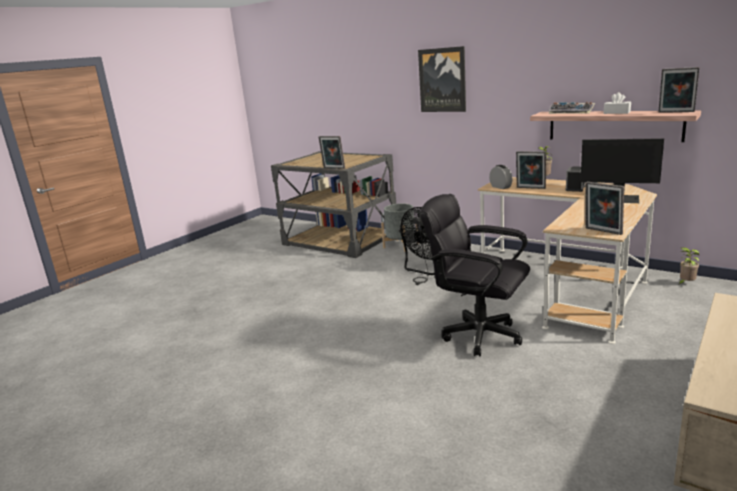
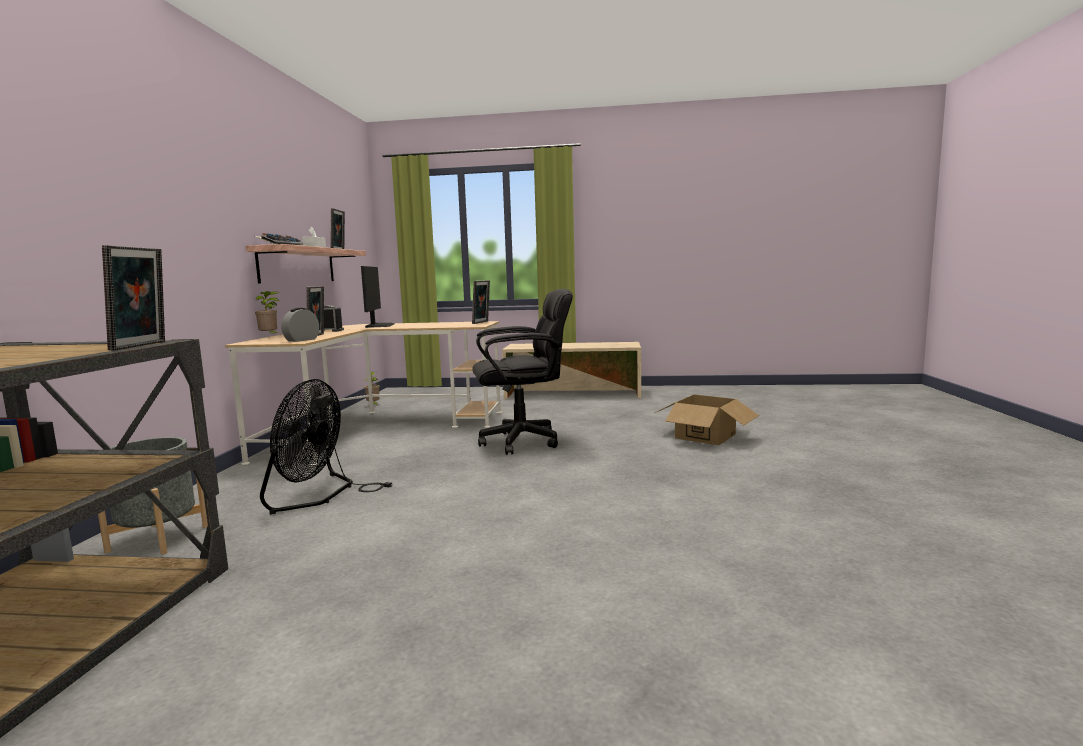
camera: 120 degrees left, 10 degrees down
picture [418,46,466,112] -> none
black office chair [420,194,530,356] -> black office chair turned 105 degrees counterclockwise [472,289,573,455]
none -> cardboard box [655,395,759,445]

